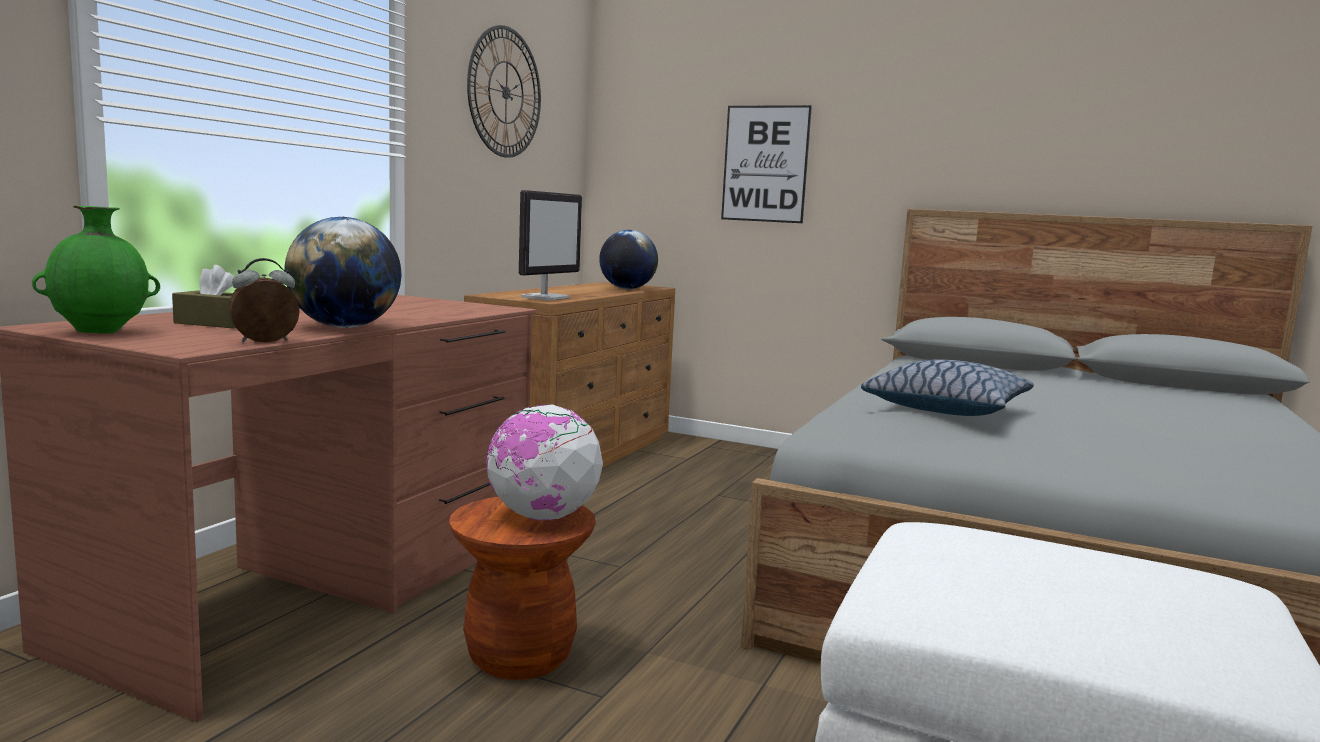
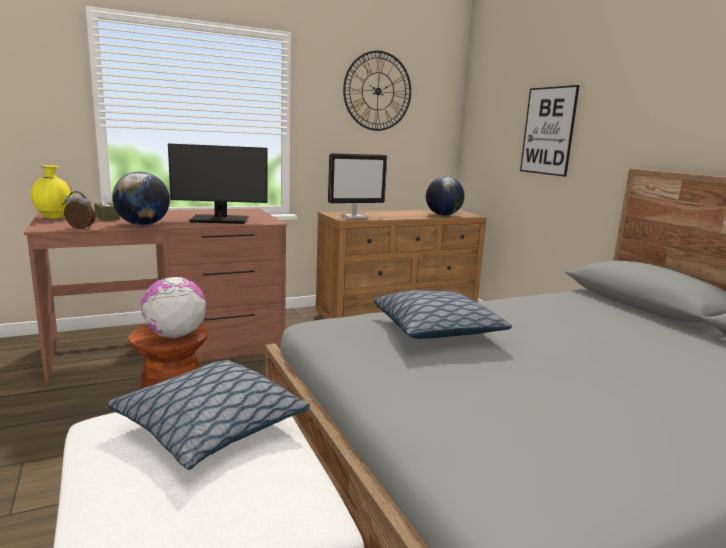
camera: 40 degrees right, 5 degrees up
green vase [32,205,160,334] -> yellow vase [30,165,75,219]
none -> pillow [108,360,310,470]
none -> monitor [168,143,267,224]

